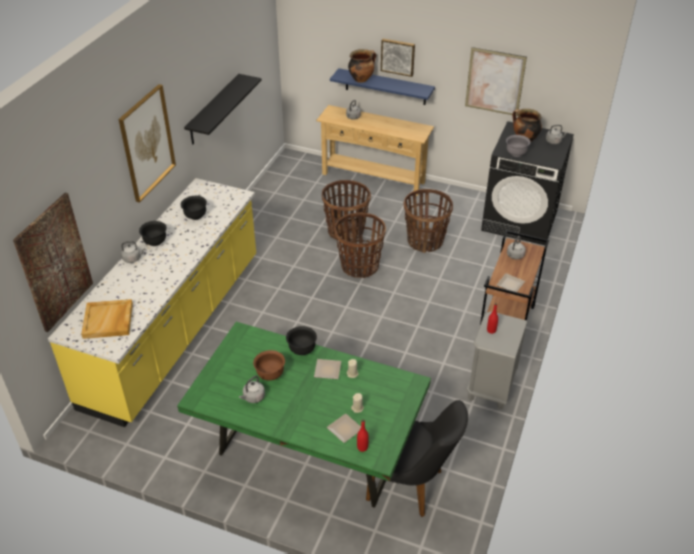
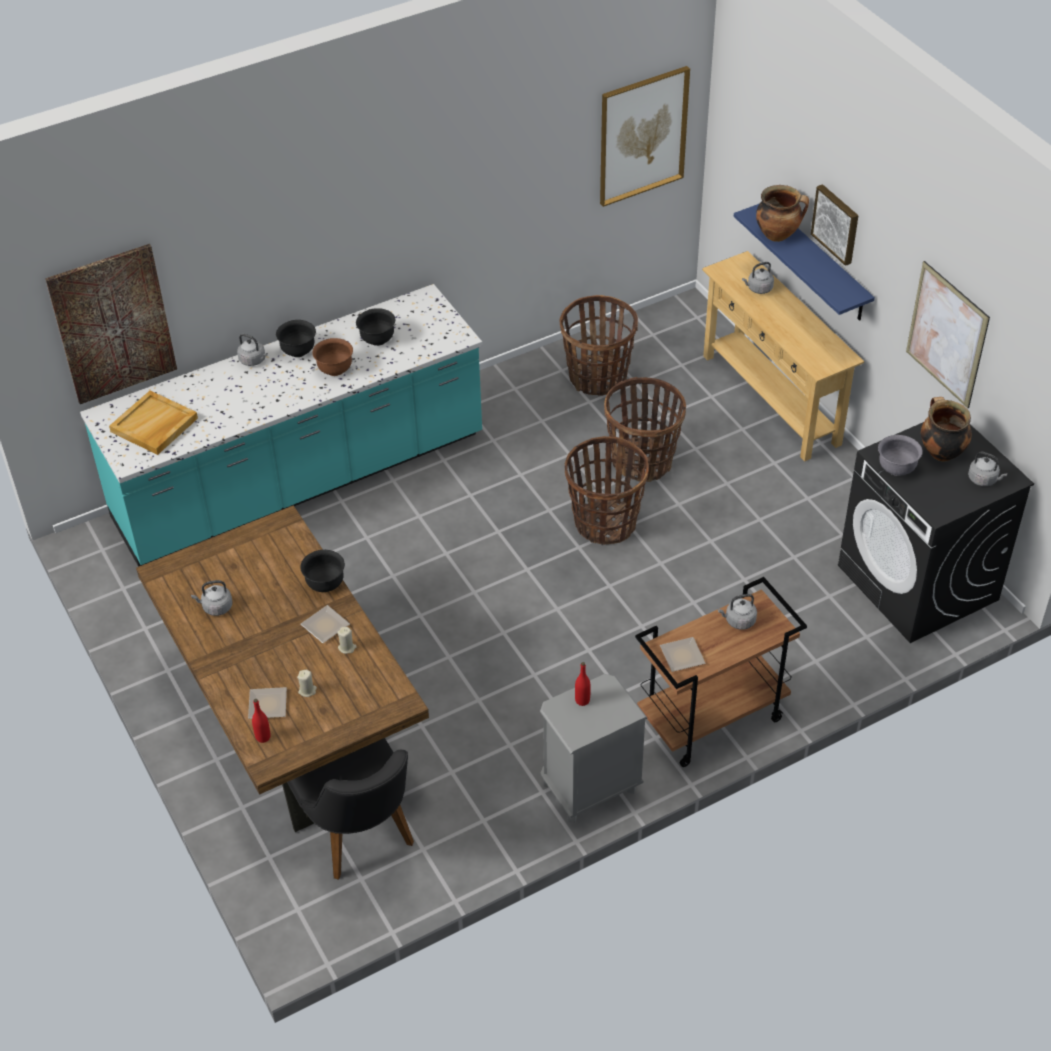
camera: 40 degrees right, 5 degrees up
yellow counter [48,178,256,427] -> turquoise counter [80,284,482,567]
picture [119,84,176,203] -> picture moved to [600,66,690,207]
green dining table [177,322,431,508] -> brown dining table [136,505,429,832]
black shelf [184,74,262,145] -> none
brown bowl [253,350,285,381] -> brown bowl moved to [312,338,353,376]
basket [404,189,453,253] -> basket moved to [560,295,638,396]

